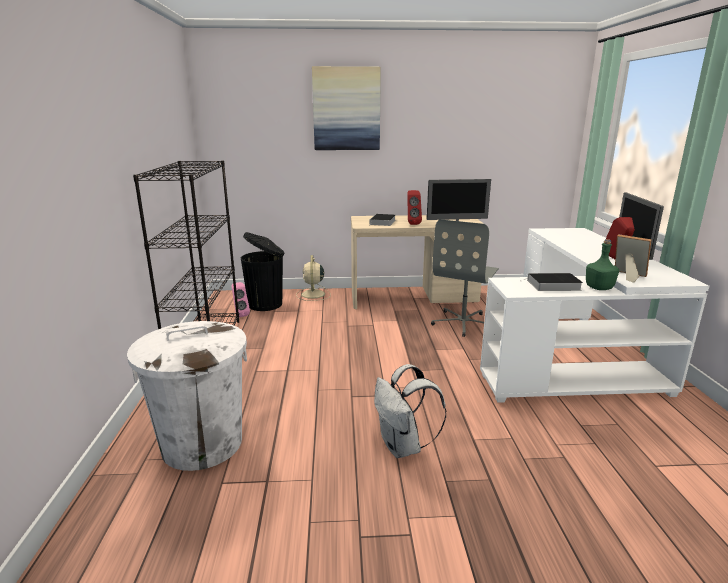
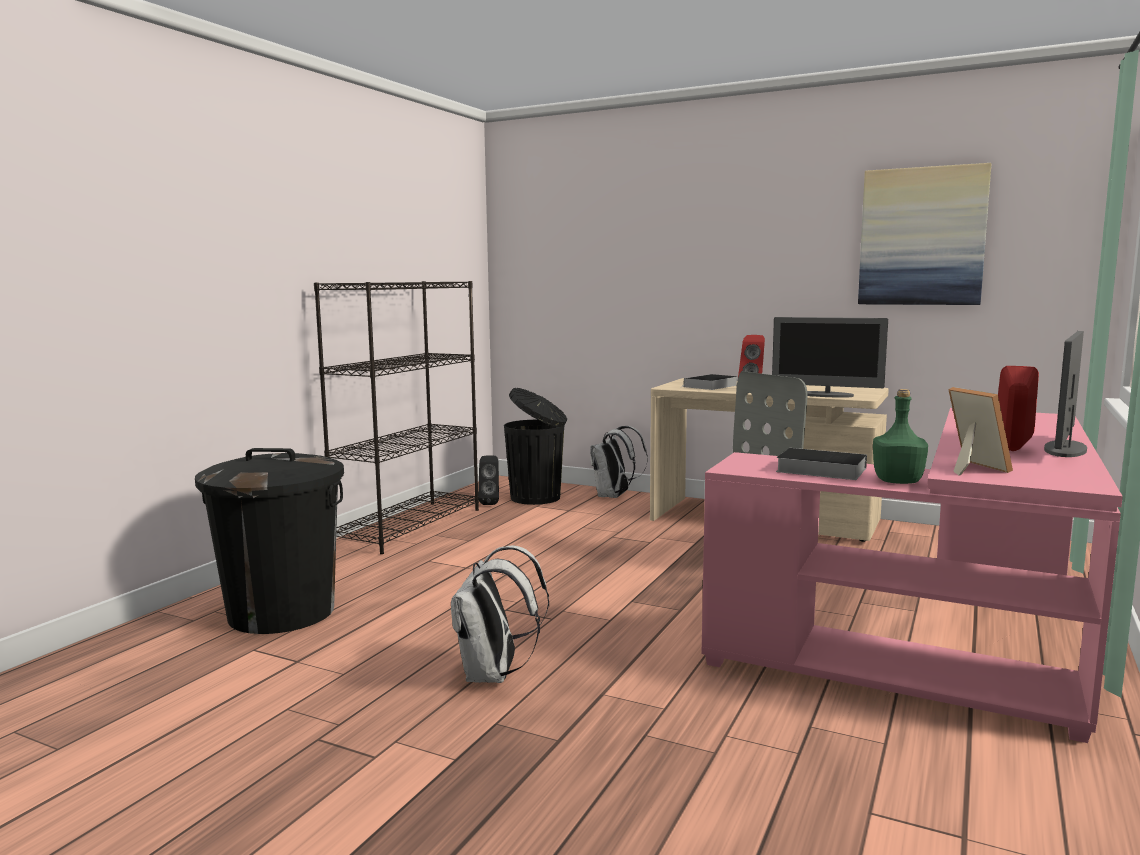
camera: 30 degrees right, 10 degrees down
white trash can [127,321,247,471] -> black trash can [195,448,344,634]
pink speaker [232,282,250,317] -> black speaker [478,455,499,505]
beige fan [296,255,331,301] -> white backpack [590,426,648,498]
picture [312,66,381,150] -> picture moved to [858,163,991,305]
white desk [480,228,709,403] -> pink desk [701,408,1123,743]

